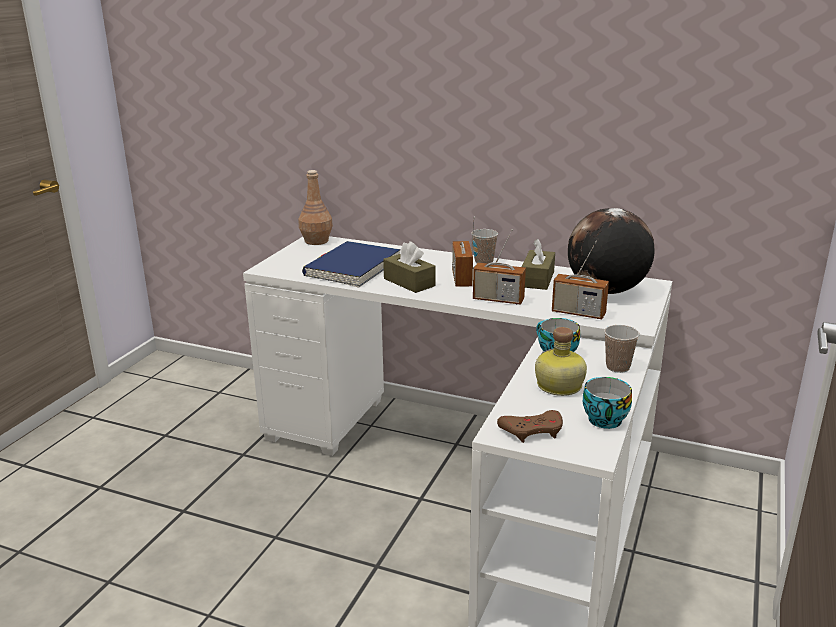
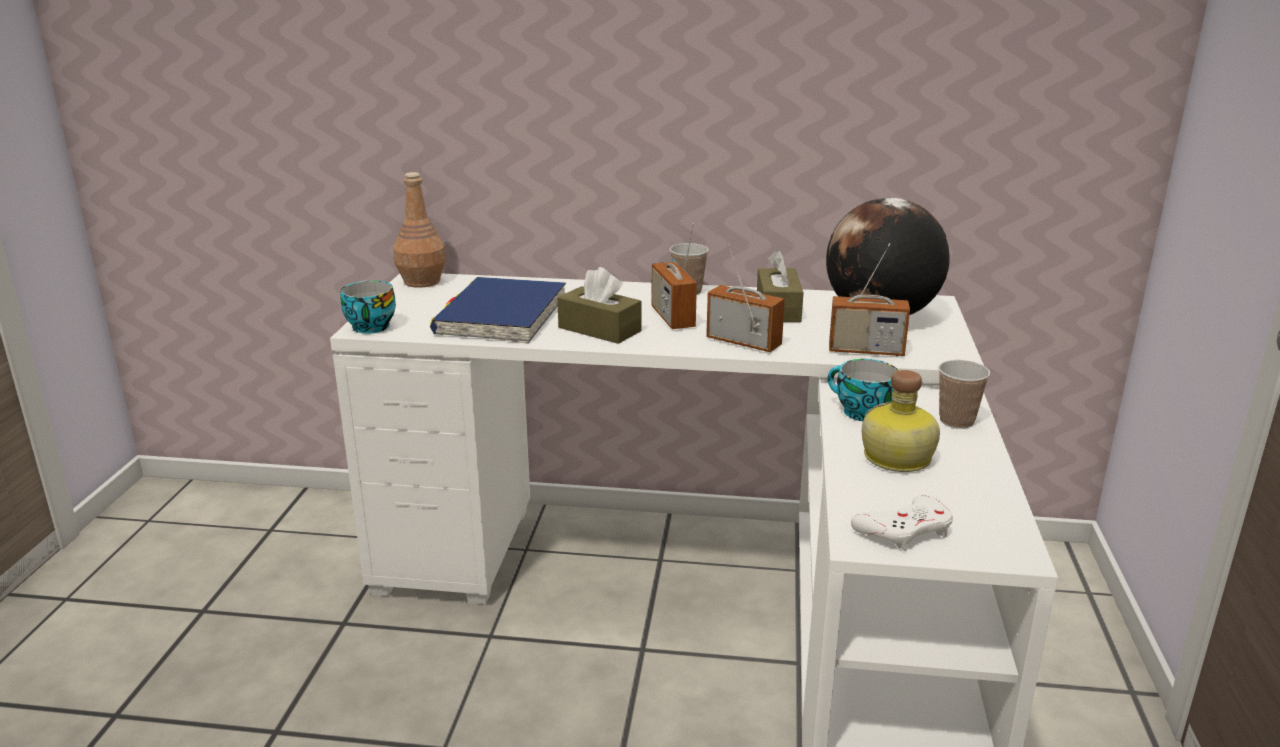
camera: 15 degrees left, 0 degrees up
radio [473,229,526,305] -> radio turned 150 degrees counterclockwise [706,243,785,352]
brown game controller [497,410,563,443] -> white game controller [851,495,953,551]
cup [583,377,632,429] -> cup moved to [341,280,396,334]

